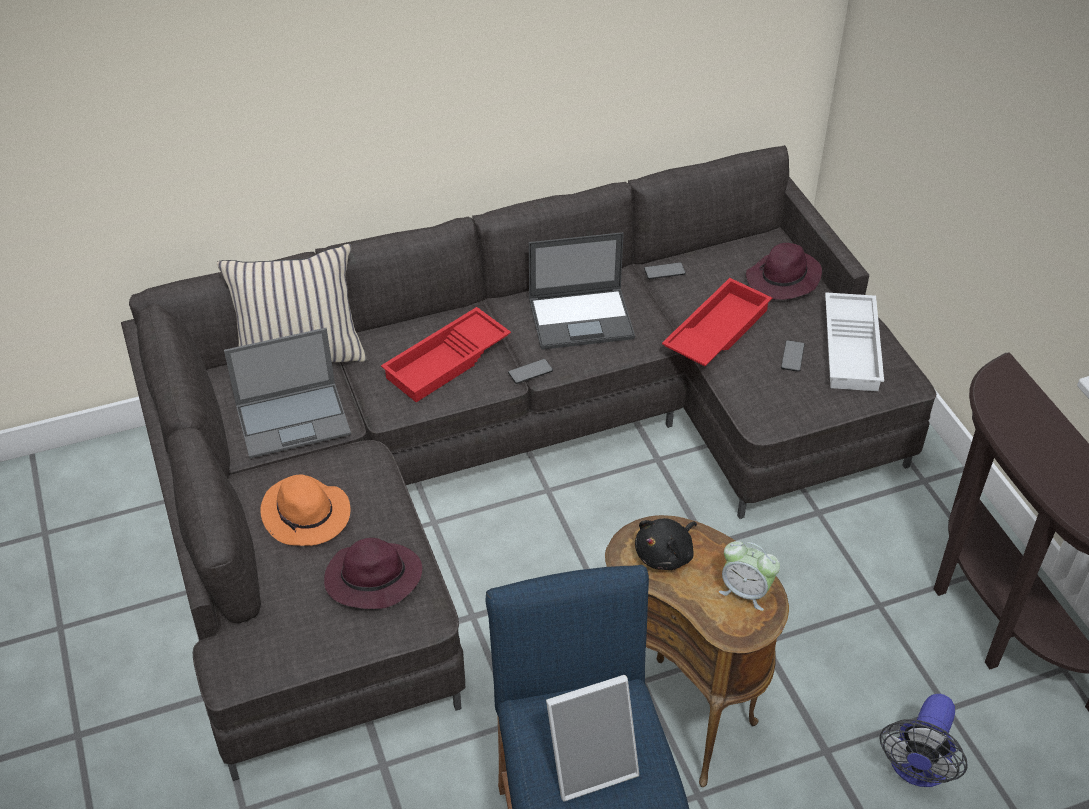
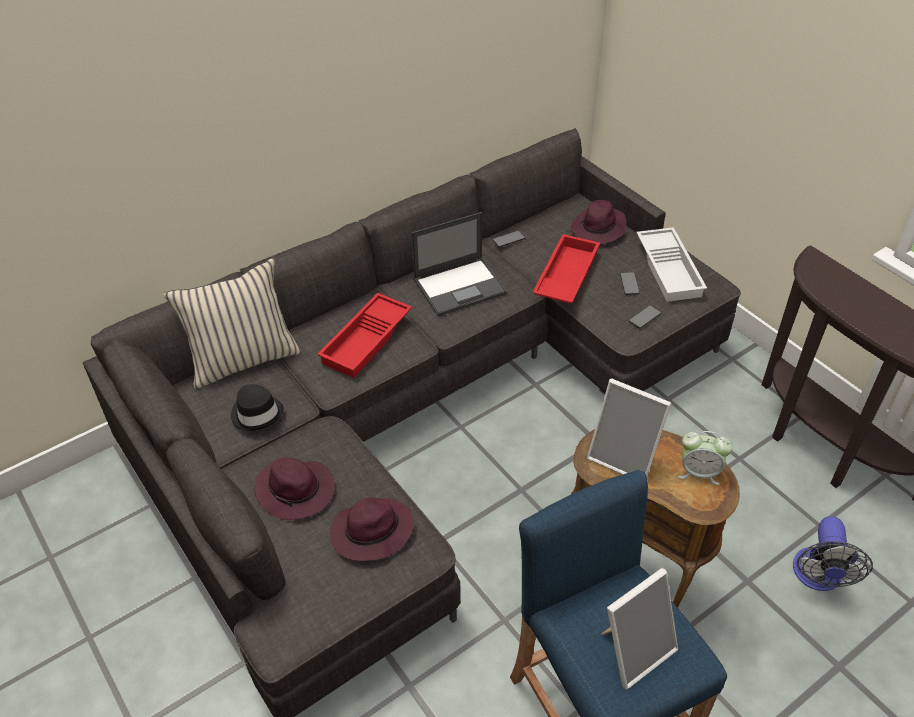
camera: 15 degrees left, 0 degrees up
laptop [224,328,351,458] -> black hat [231,384,284,431]
orange hat [260,475,351,546] -> purple hat [254,458,335,520]
phone [508,359,553,384] -> phone moved to [629,305,661,329]
black plush toy [635,518,697,570] -> picture frame [587,378,671,477]

